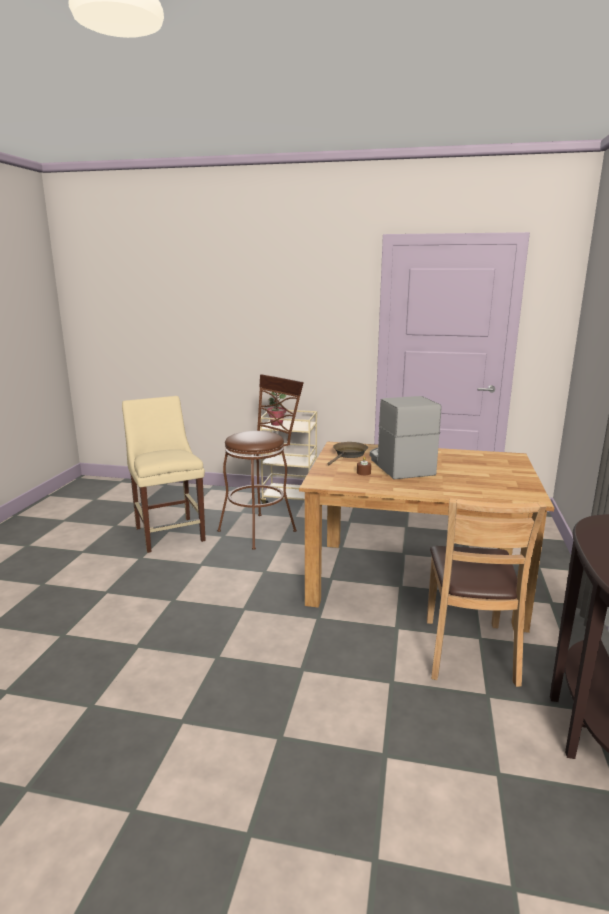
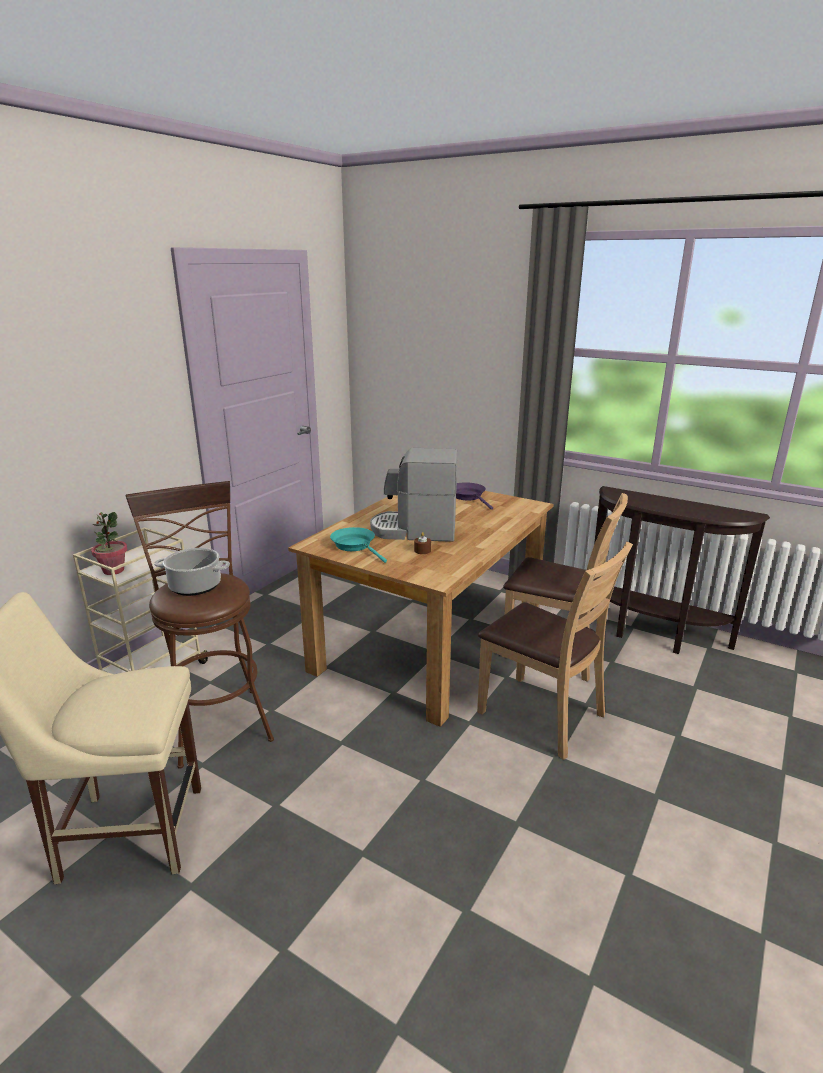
camera: 70 degrees left, 5 degrees up
brown frying pan [327,442,368,465] -> turquoise frying pan [330,527,387,563]
none -> cooking pot [154,548,230,596]
none -> purple frying pan [456,483,493,510]
none -> brown chair [477,541,633,760]

